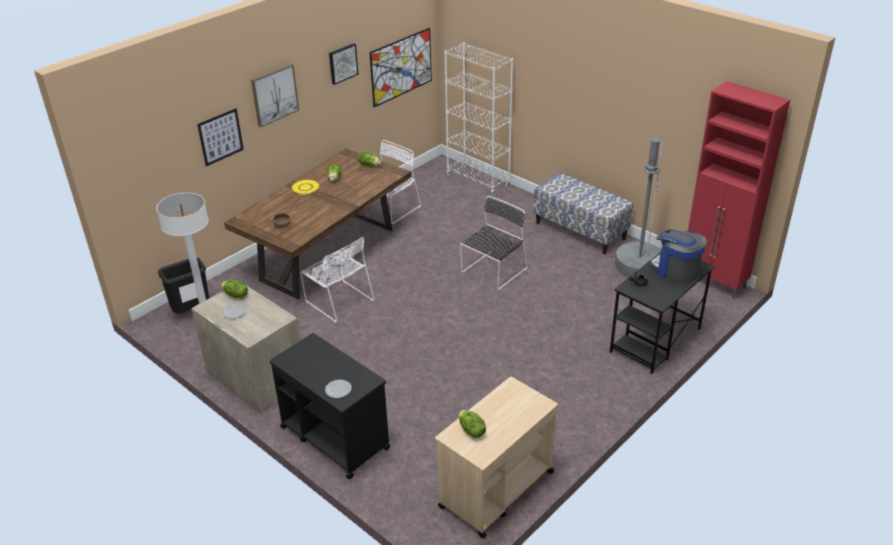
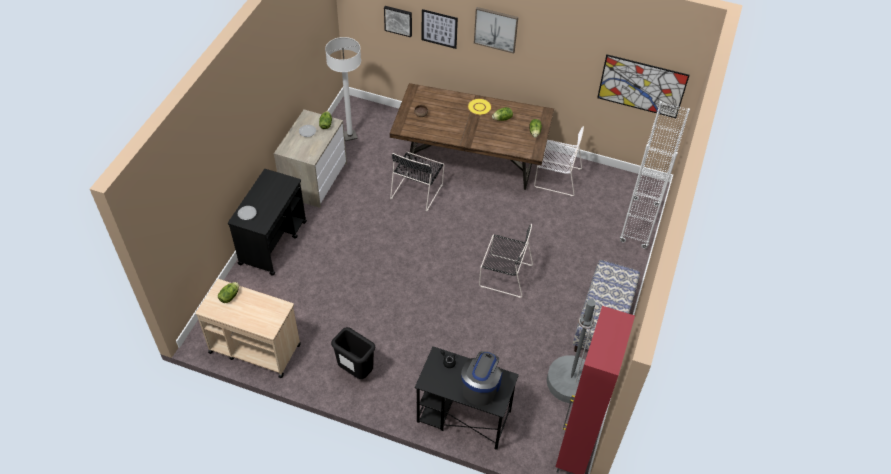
camera: 65 degrees right, 15 degrees up
black trash can [158,258,209,313] -> black trash can moved to [331,327,375,379]
white chair [300,237,375,323] -> black chair [390,152,444,212]
picture [329,43,359,85] -> picture moved to [384,6,412,37]

